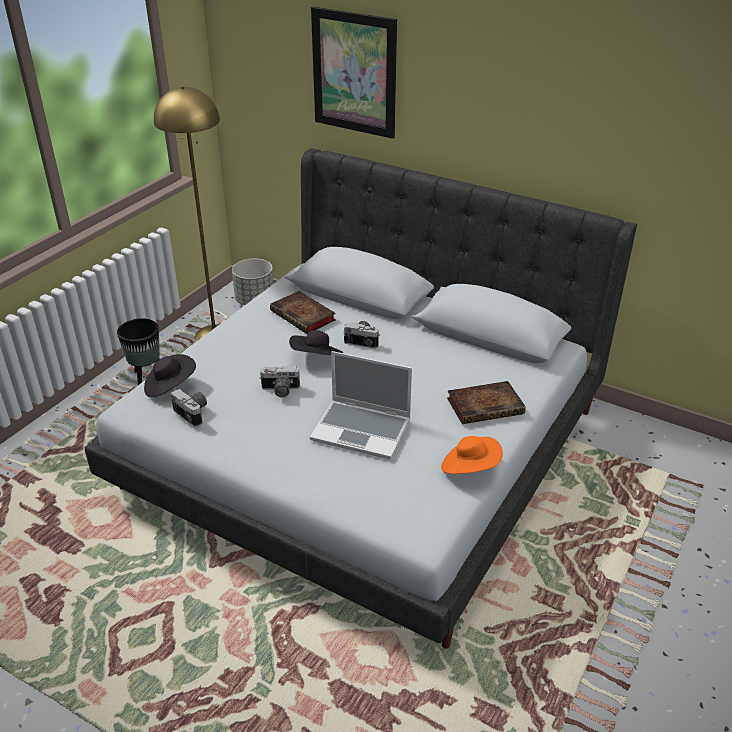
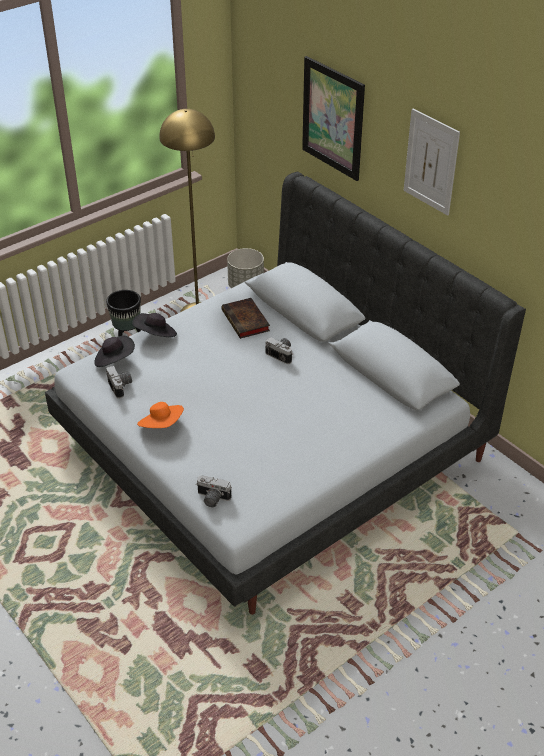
camera: 20 degrees right, 5 degrees up
camera [259,366,300,397] -> camera moved to [196,475,232,507]
black hat [289,330,343,355] -> black hat moved to [132,313,177,337]
laptop [310,351,412,459] -> none
orange hat [441,436,503,474] -> orange hat moved to [137,402,184,428]
book [447,381,526,424] -> none
none -> picture [404,109,460,216]

